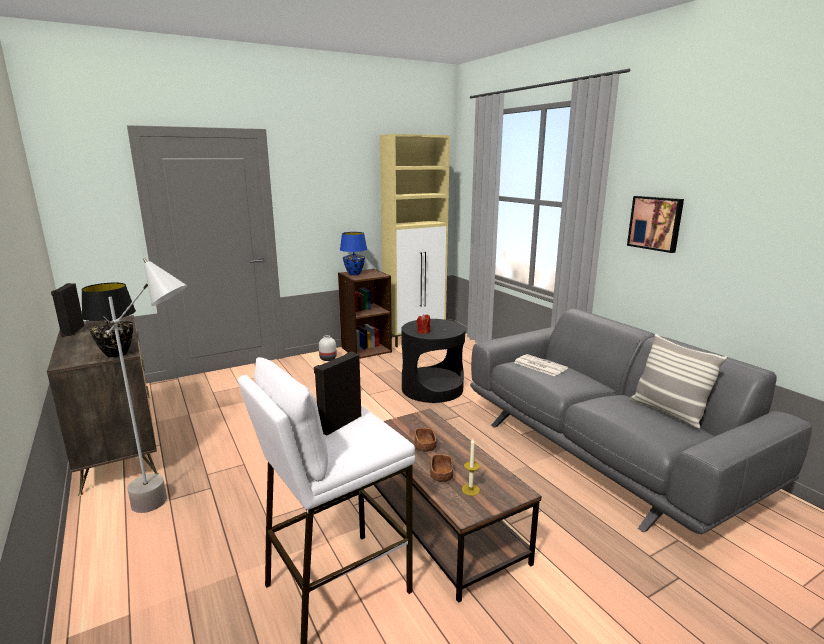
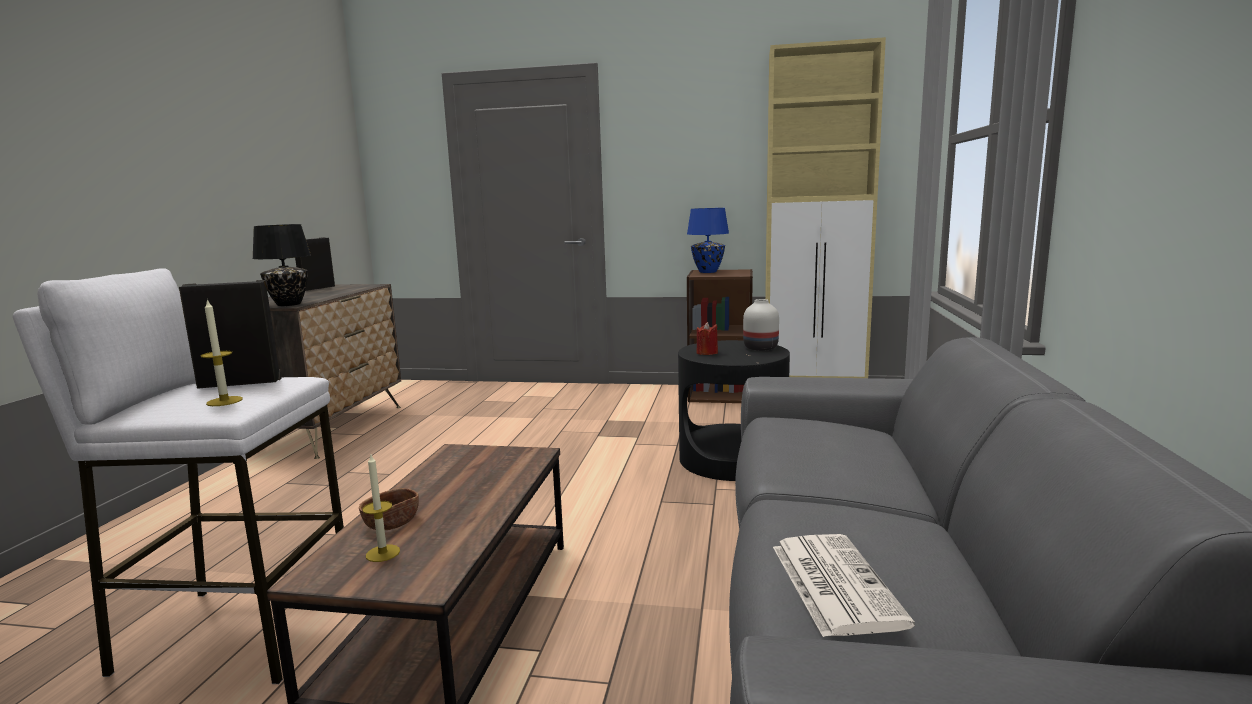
camera: 40 degrees right, 5 degrees down
grey floor lamp [103,258,187,513] -> none
white vase [319,335,337,361] -> white vase moved to [743,299,779,351]
brown bowl [414,428,437,452] -> none
newspaper [514,354,568,376] -> newspaper moved to [773,534,915,637]
picture [627,196,684,253] -> none
pillow [630,334,727,429] -> none
none -> candle [201,299,243,406]

